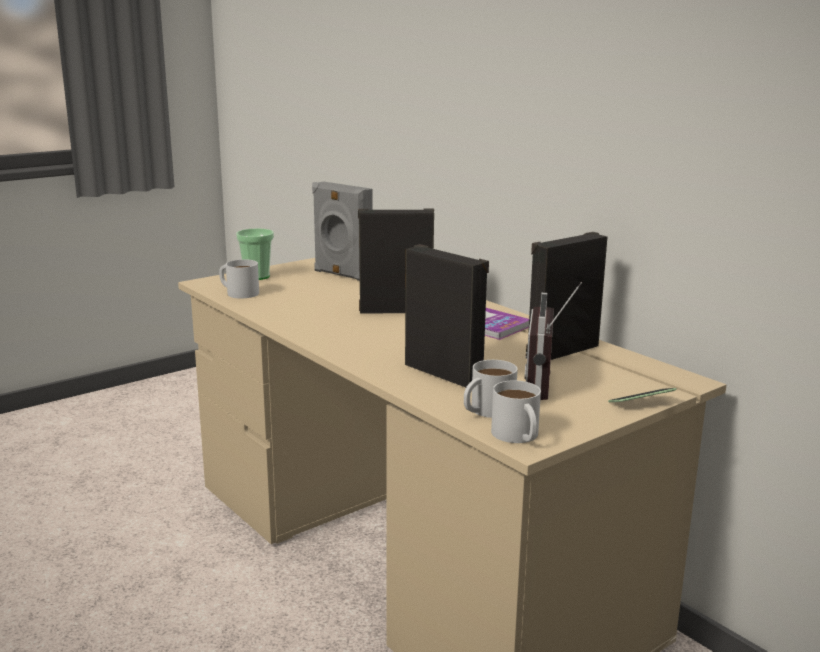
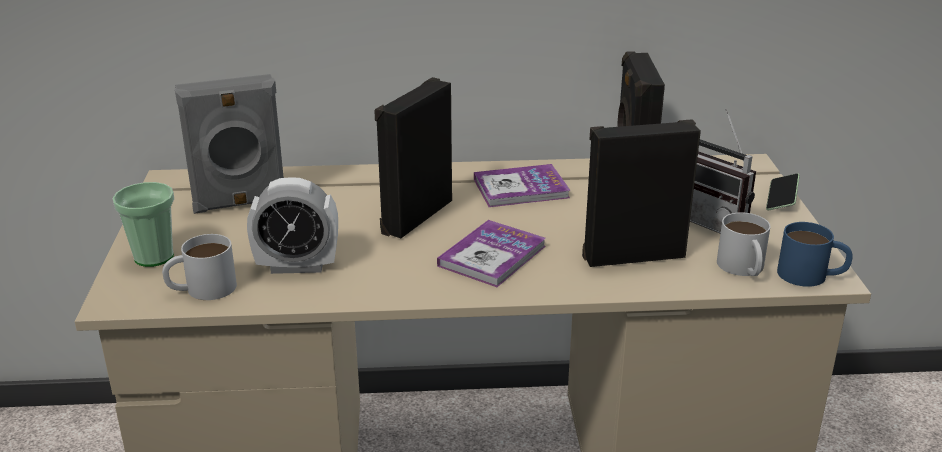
camera: 55 degrees left, 10 degrees up
white mug [491,380,541,443] -> blue mug [777,222,853,287]
none -> alarm clock [247,177,338,274]
none -> book [437,220,546,287]

